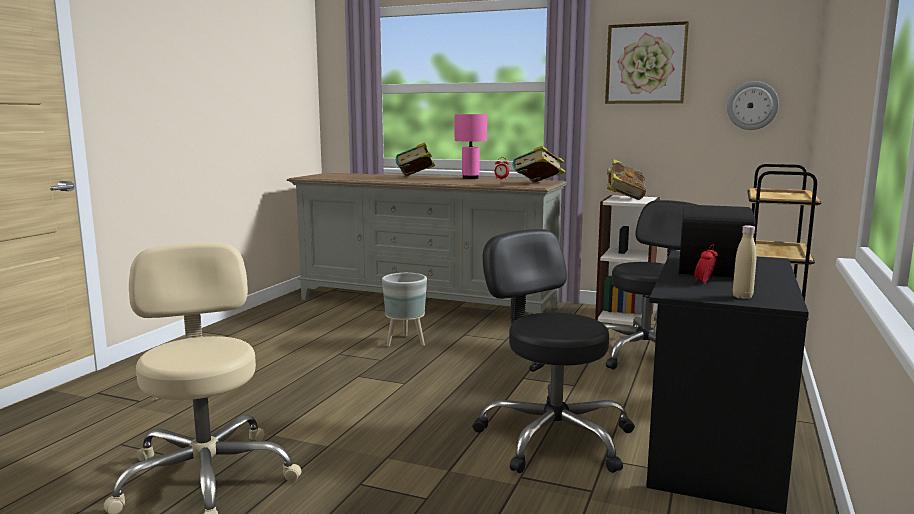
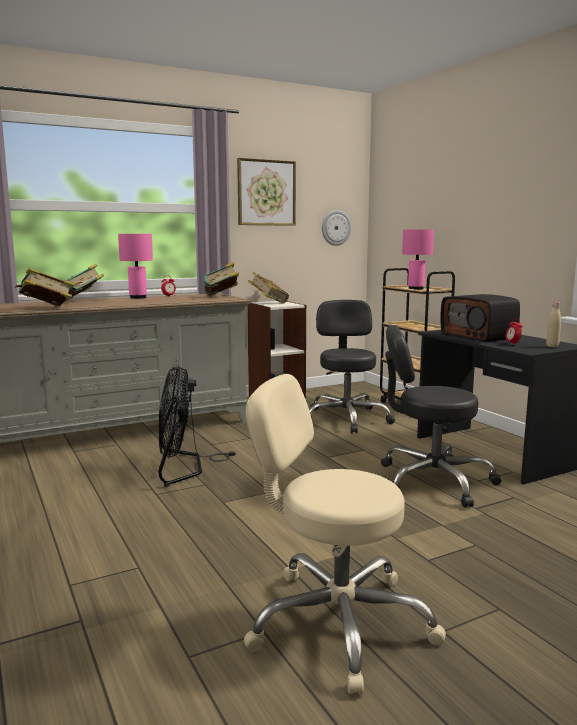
camera: 50 degrees left, 0 degrees up
grey planter [382,273,427,346] -> black fan [158,366,237,487]
none -> book [14,267,75,306]
none -> pink table lamp [402,229,434,290]

